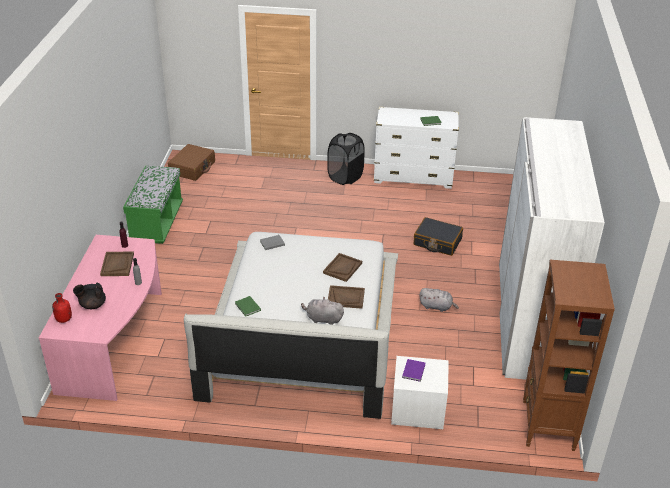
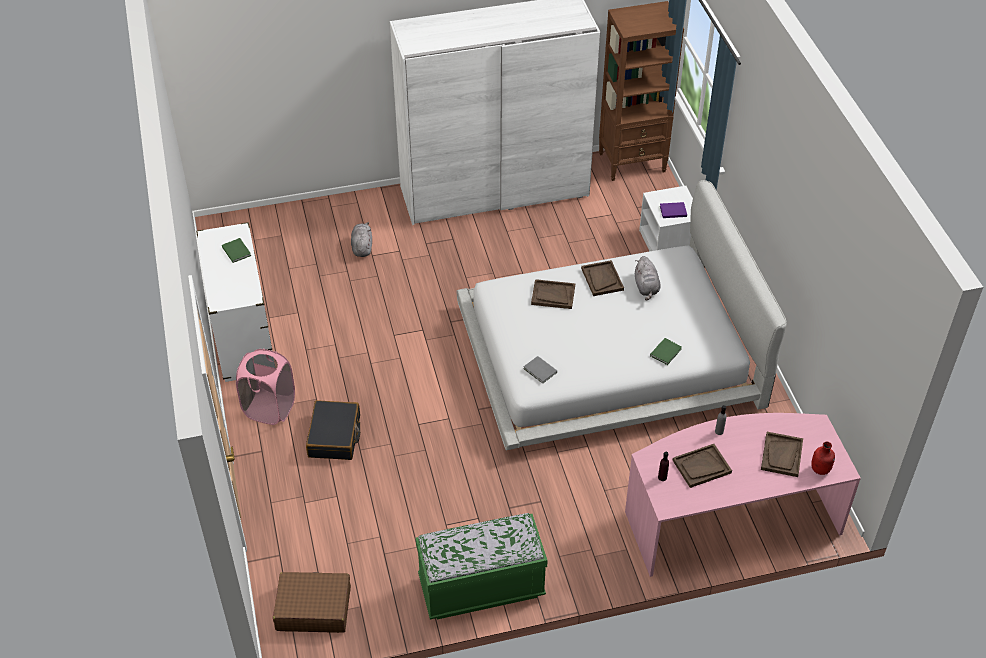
camera: 110 degrees left, 10 degrees up
black teapot [73,283,106,309] -> brown tray [761,432,803,477]
black laundry basket [327,133,365,185] -> pink laundry basket [236,349,295,425]
black suitcase [414,217,463,256] -> black suitcase moved to [306,400,360,460]
grey plush toy [420,288,459,312] -> grey plush toy moved to [351,222,372,257]

